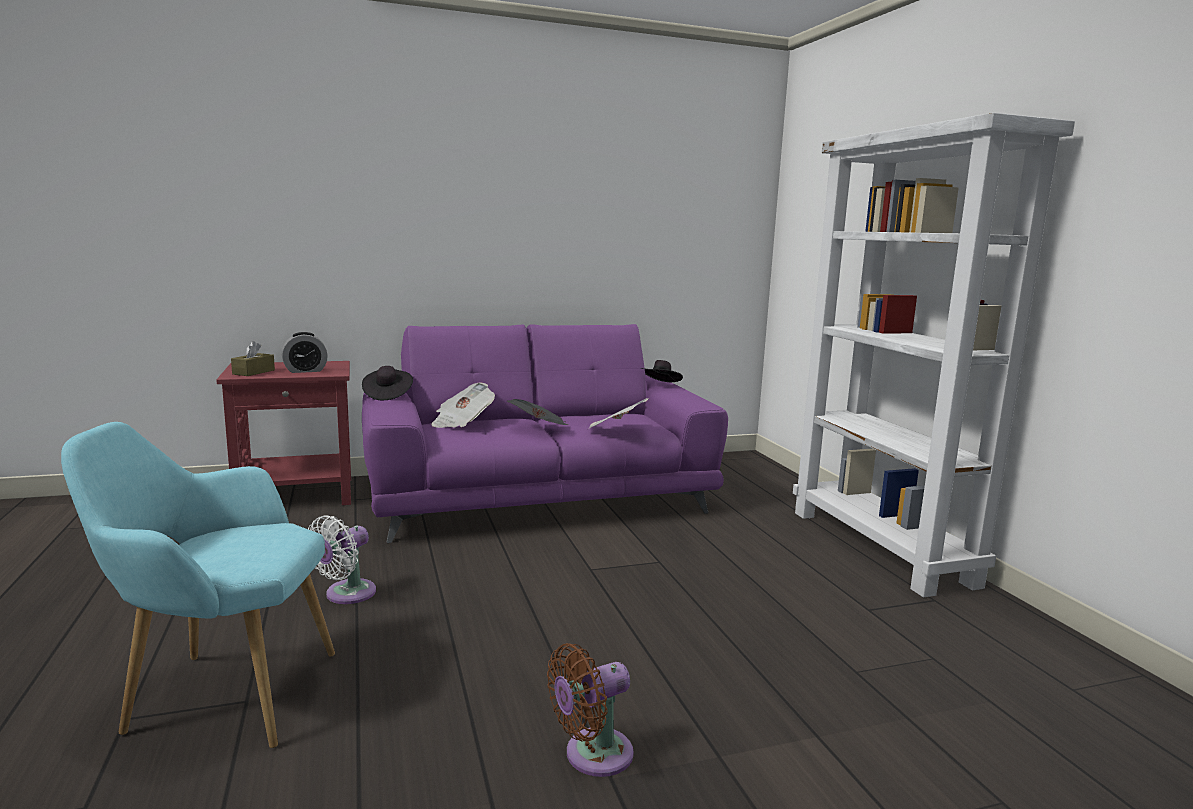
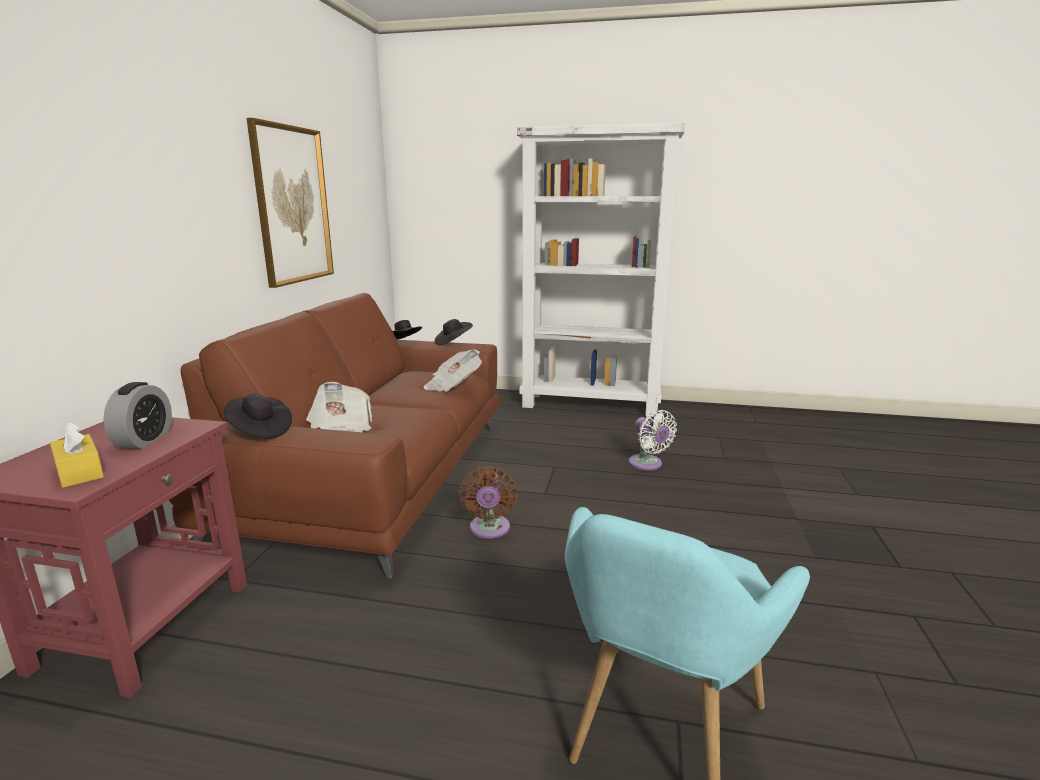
camera: 60 degrees left, 5 degrees up
brown tissue box [231,341,275,376] -> yellow tissue box [50,421,104,488]
white fan [308,515,376,604] -> white fan moved to [629,410,677,470]
purple sofa [362,324,728,543] -> brown sofa [169,293,501,579]
newspaper [507,399,568,425] -> none
brown fan [547,643,634,777] -> brown fan moved to [459,466,518,538]
none -> picture [247,118,334,288]
none -> black hat [434,319,473,345]

